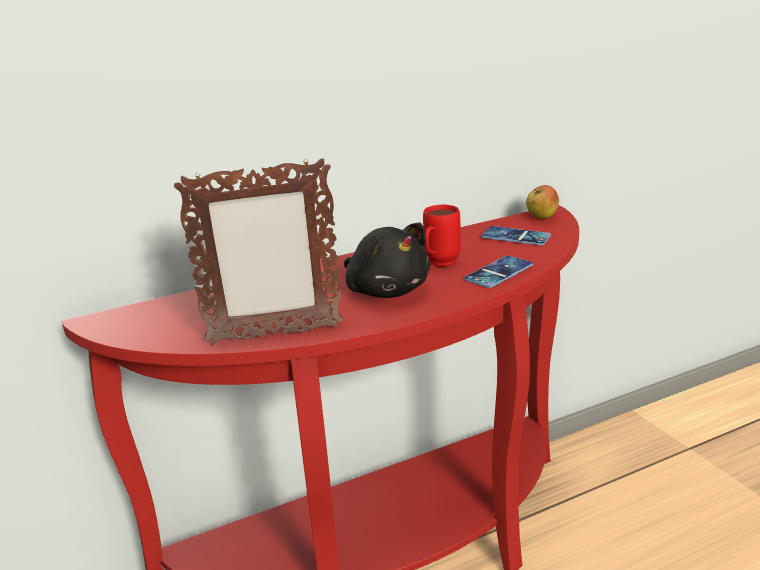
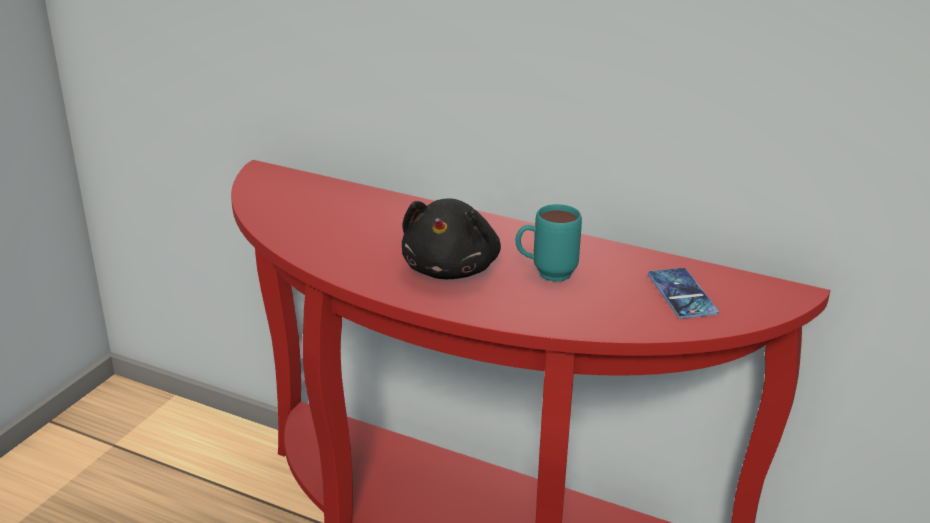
camera: 50 degrees right, 5 degrees up
picture frame [174,158,344,344] -> none
red mug [423,205,461,266] -> turquoise mug [516,204,582,282]
phone [464,255,533,288] -> none
apple [526,185,559,219] -> none

